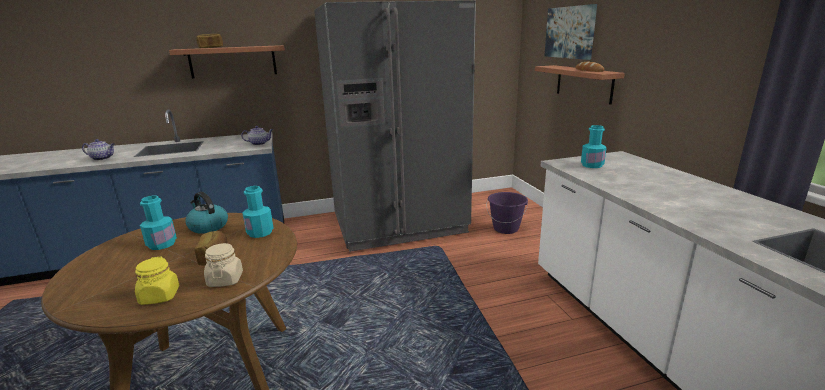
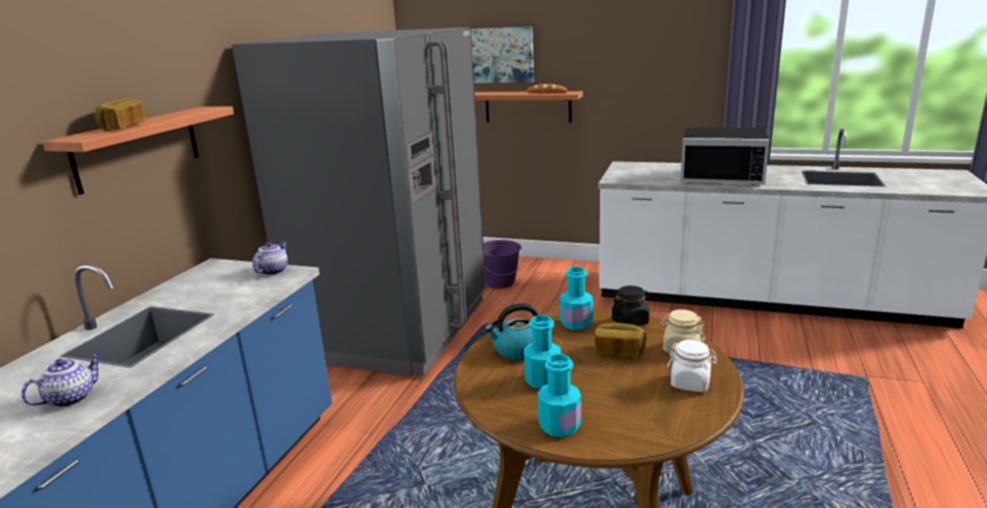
camera: 55 degrees left, 0 degrees up
yellow jar [135,256,179,305] -> white jar [667,340,718,392]
turquoise bottle [581,125,607,168] -> turquoise bottle moved to [538,354,581,438]
none -> black jar [612,286,650,326]
none -> black microwave [680,127,769,185]

